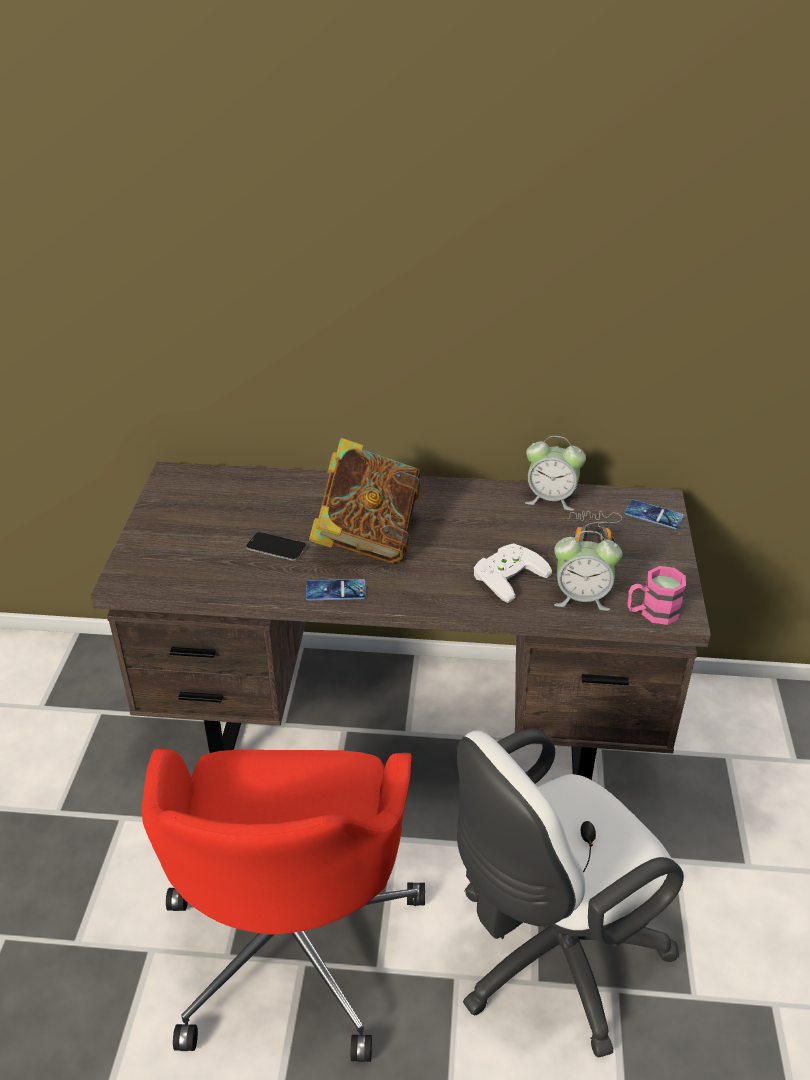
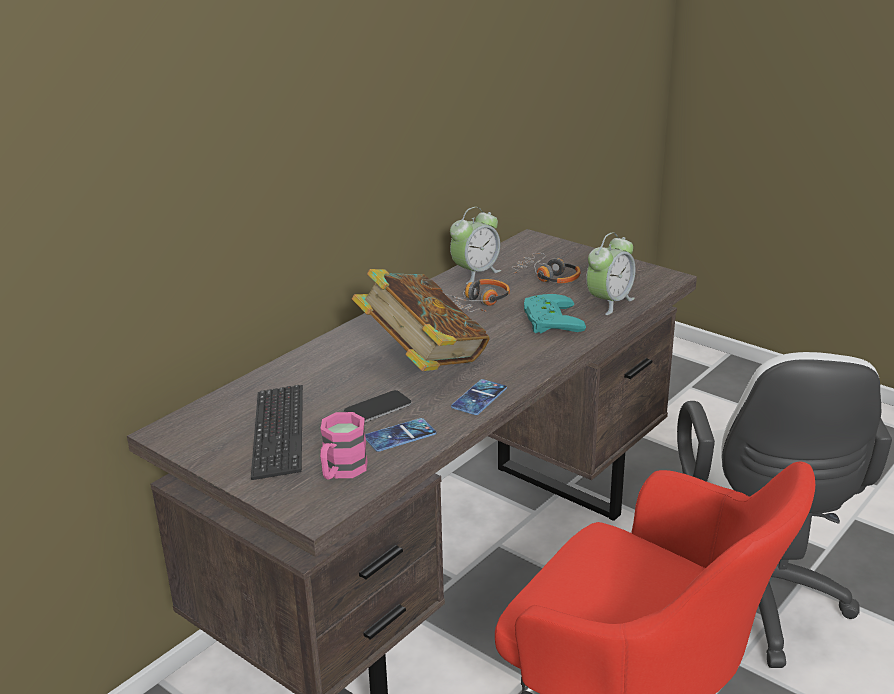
camera: 55 degrees left, 10 degrees down
white game controller [474,543,552,603] -> turquoise game controller [524,294,586,333]
phone [625,500,684,529] -> phone moved to [365,418,436,452]
pink mug [627,566,686,625] -> pink mug moved to [320,412,368,479]
none -> keyboard [251,385,303,480]
none -> headphones [445,279,510,312]

